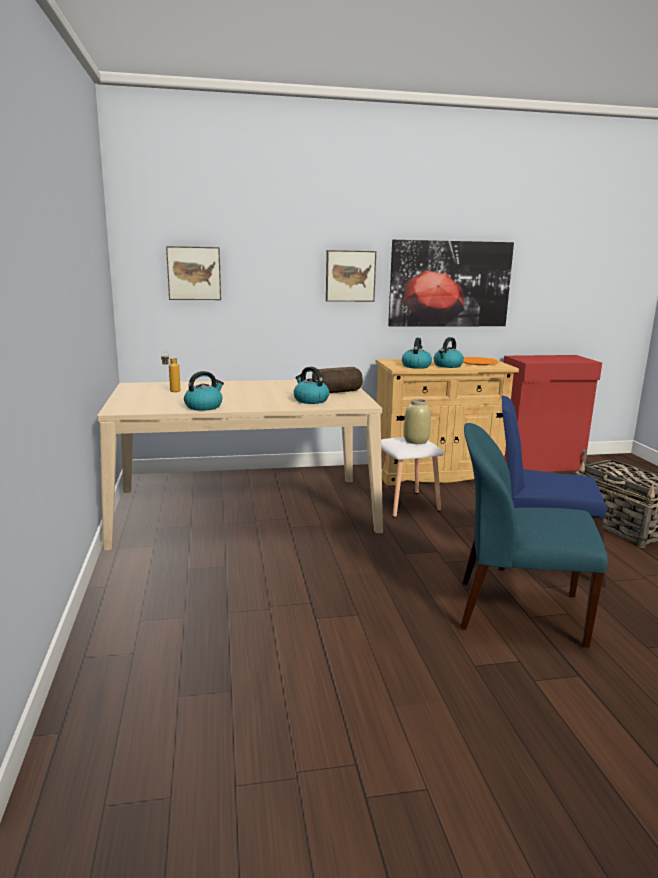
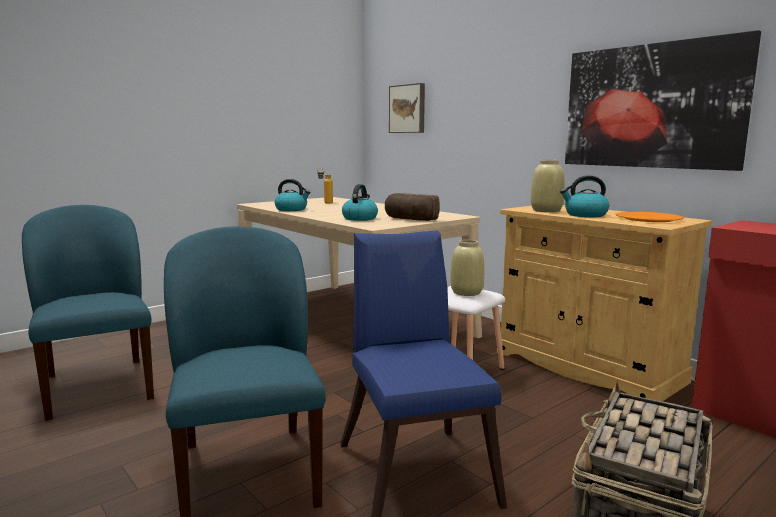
camera: 60 degrees right, 5 degrees down
picture [326,250,376,302] -> none
kettle [402,338,432,369] -> beige vase [531,160,565,212]
none -> blue chair [22,205,154,421]

